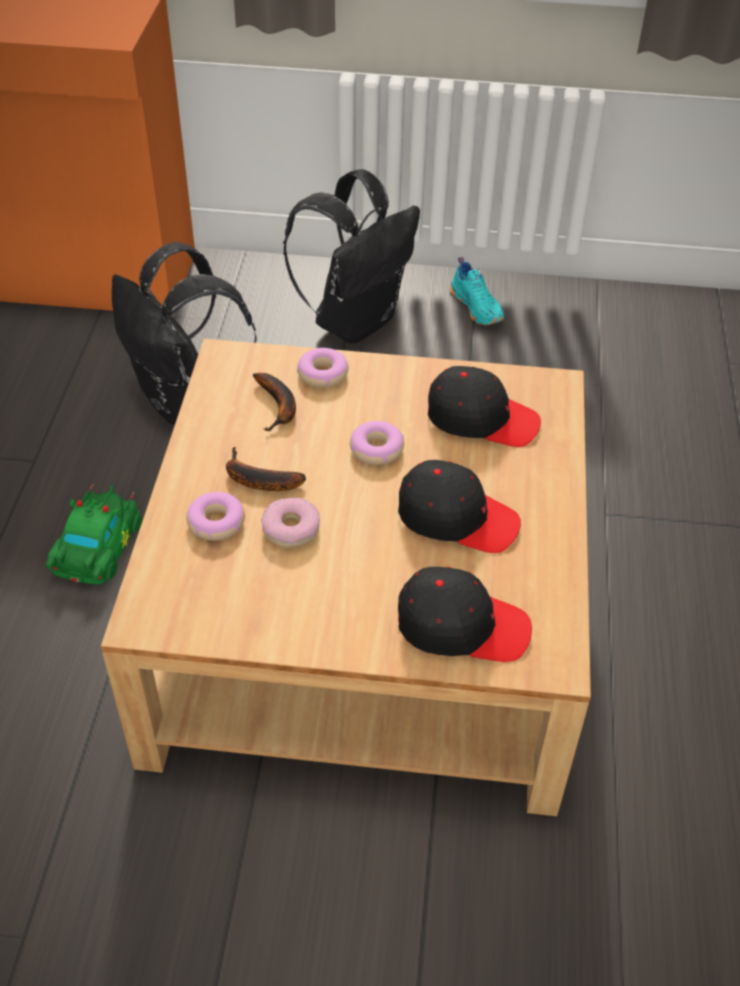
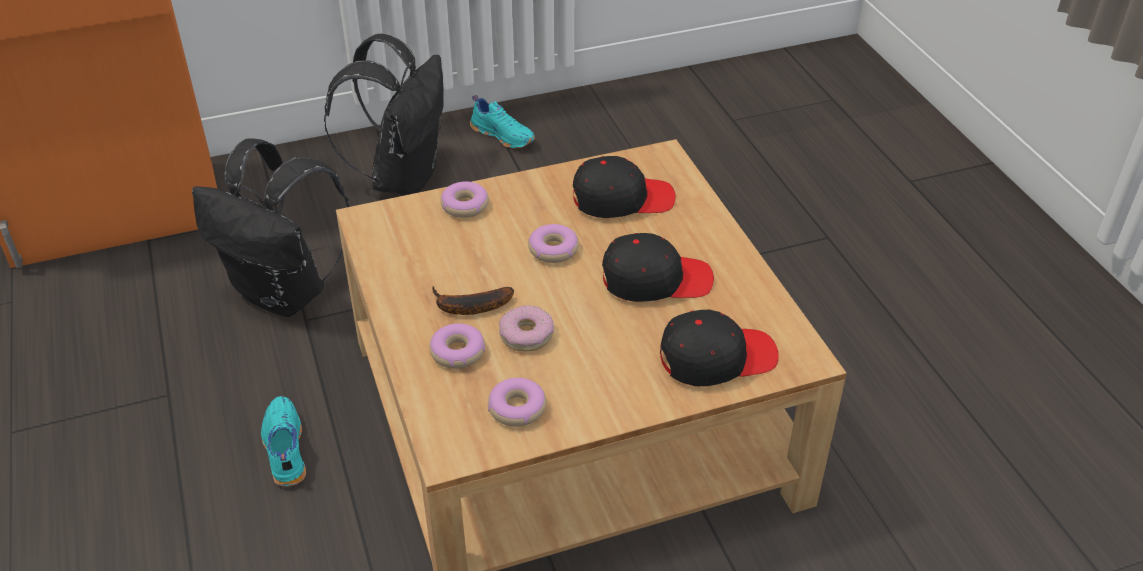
camera: 25 degrees left, 5 degrees down
green toy car [46,484,142,584] -> turquoise shoe [261,396,306,487]
banana [253,373,296,431] -> none
none -> donut [488,378,546,427]

